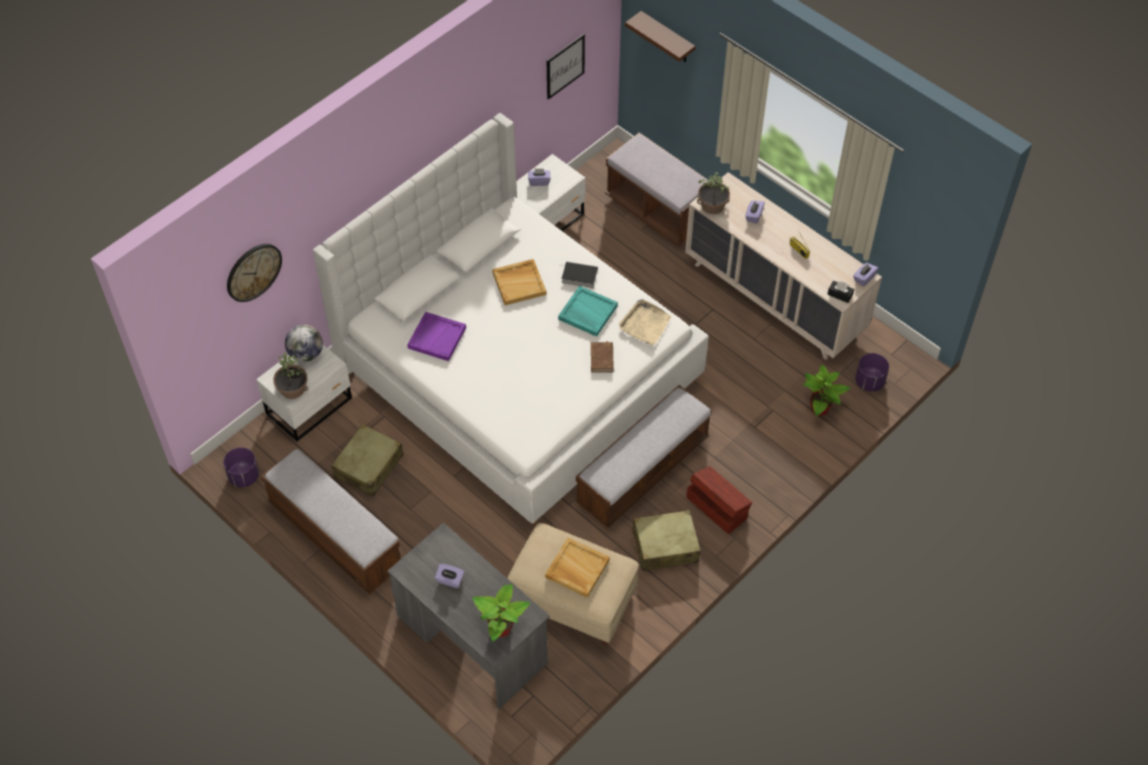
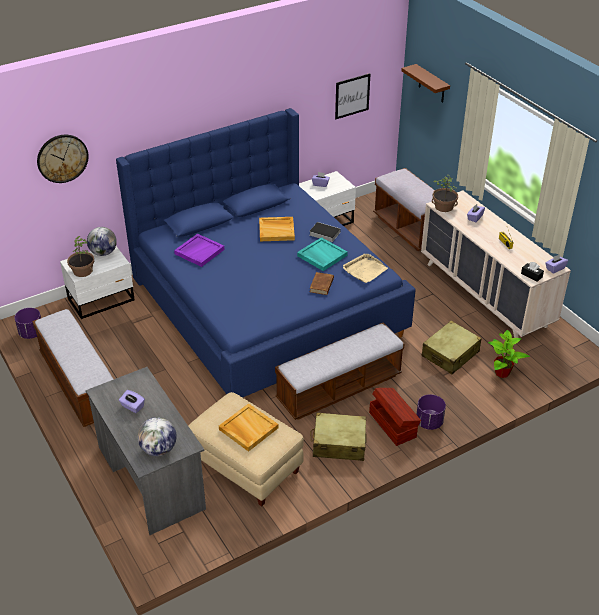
camera: 15 degrees right, 15 degrees down
white bed [313,113,709,524] -> blue bed [116,108,416,398]
beige suitcase [332,424,404,496] -> beige suitcase moved to [421,321,482,374]
potted plant [473,584,530,642] -> globe [137,417,177,456]
purple planter [855,353,889,392] -> purple planter moved to [416,394,446,430]

